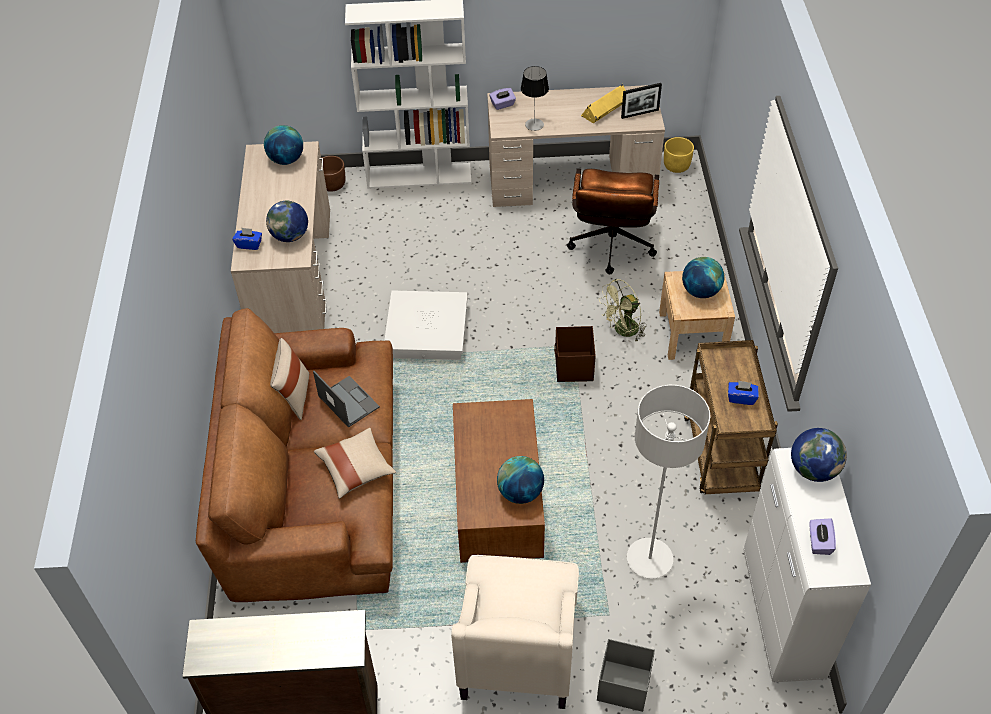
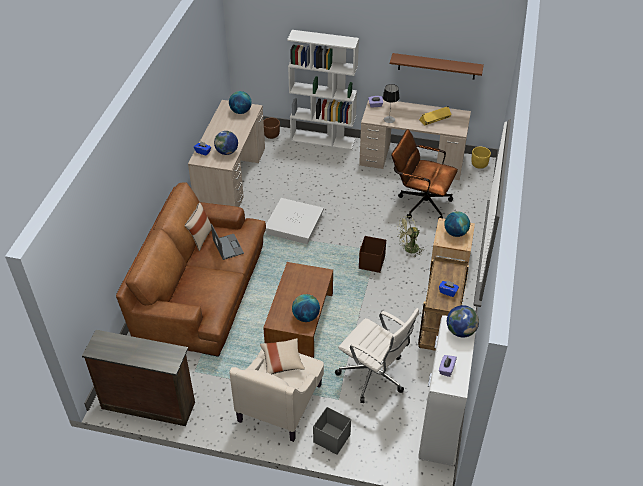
camera: 15 degrees right, 5 degrees down
beige pillow [314,428,396,499] -> beige pillow moved to [260,338,305,374]
brown office chair [567,169,659,274] -> brown office chair turned 90 degrees clockwise [391,129,458,219]
picture frame [621,83,662,119] -> none
grey floor lamp [627,385,710,579] -> white office chair [335,308,419,403]
none -> brown shelf [390,53,484,80]

